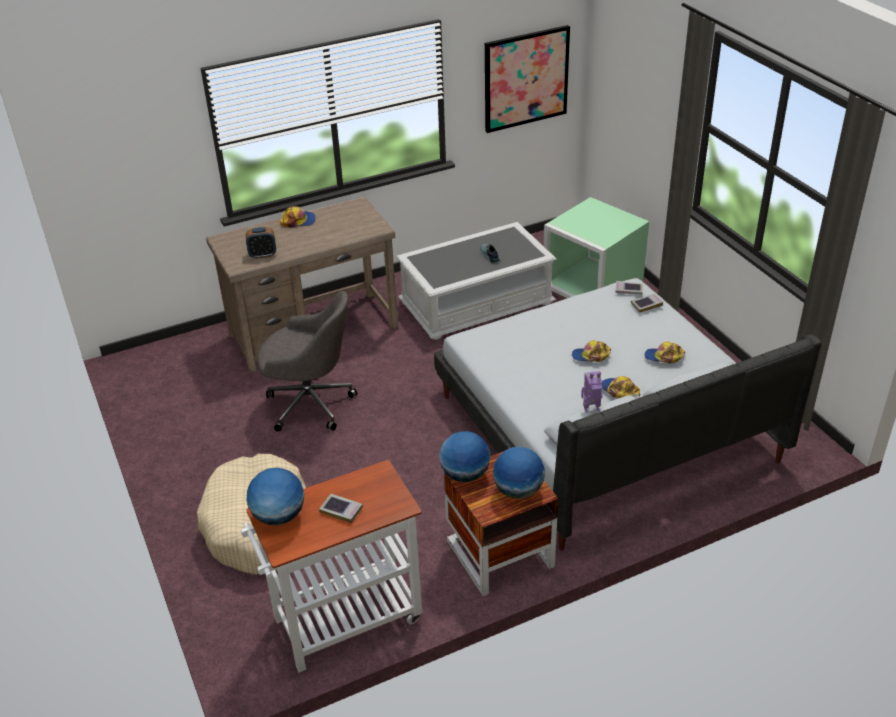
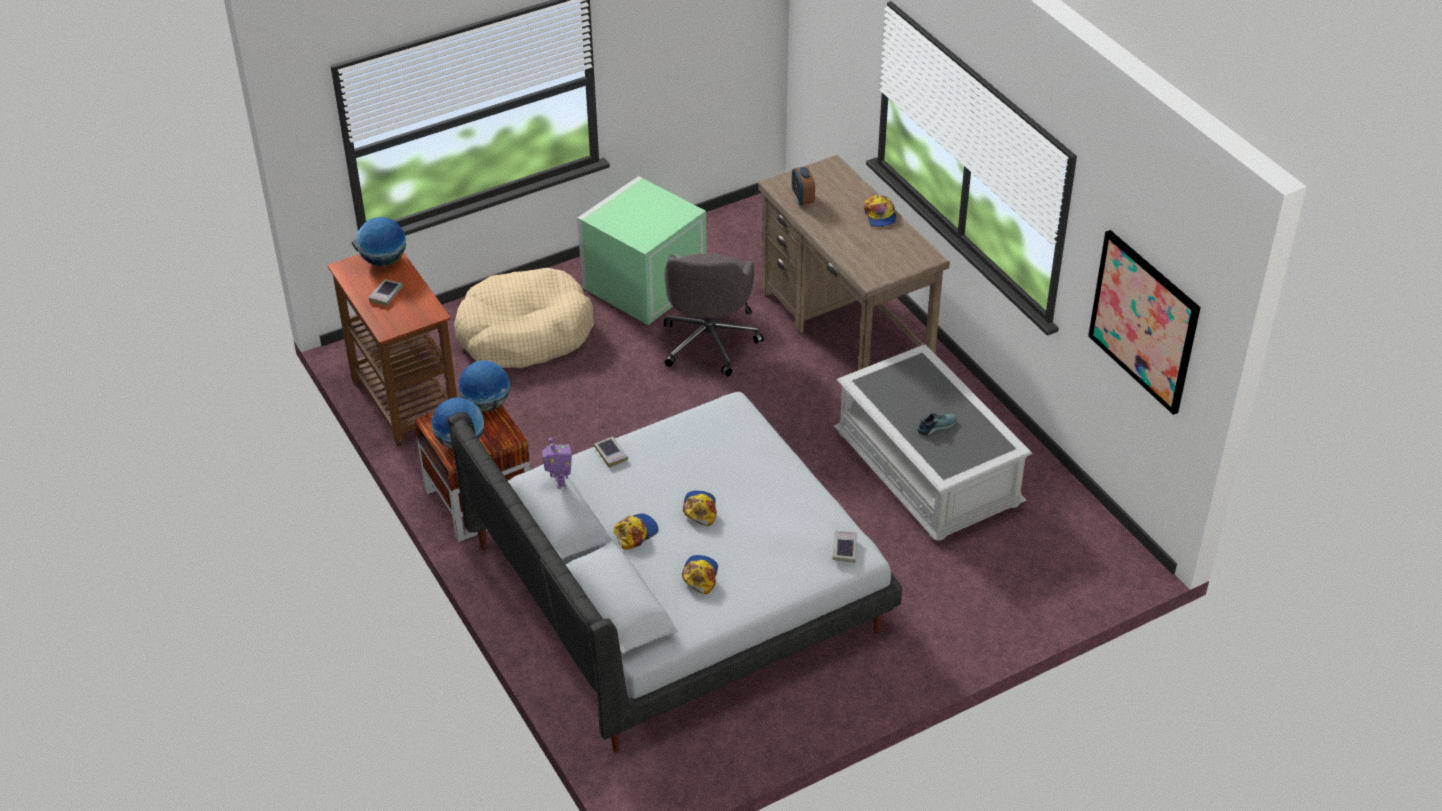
camera: 85 degrees right, 5 degrees up
white cart [241,460,422,672] -> brown cart [328,252,457,446]
green storage box [544,197,649,298] -> green storage box moved to [577,176,706,325]
book [631,294,663,313] -> book moved to [594,436,628,468]

